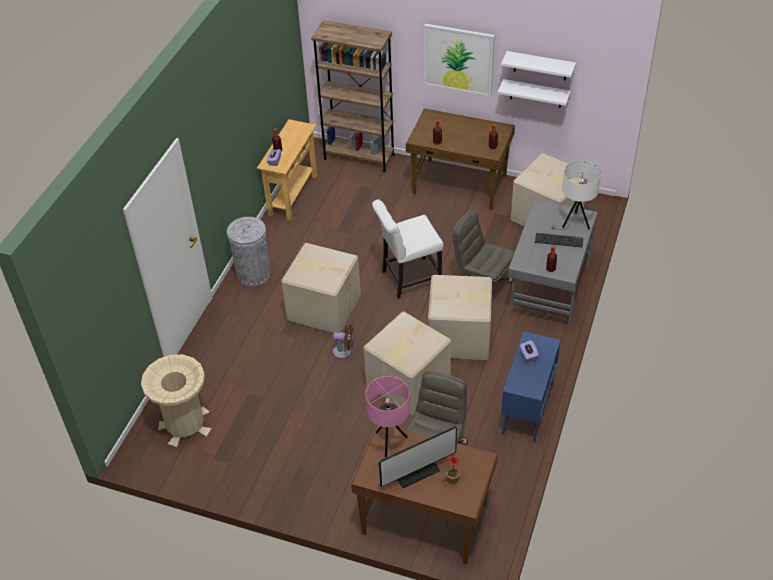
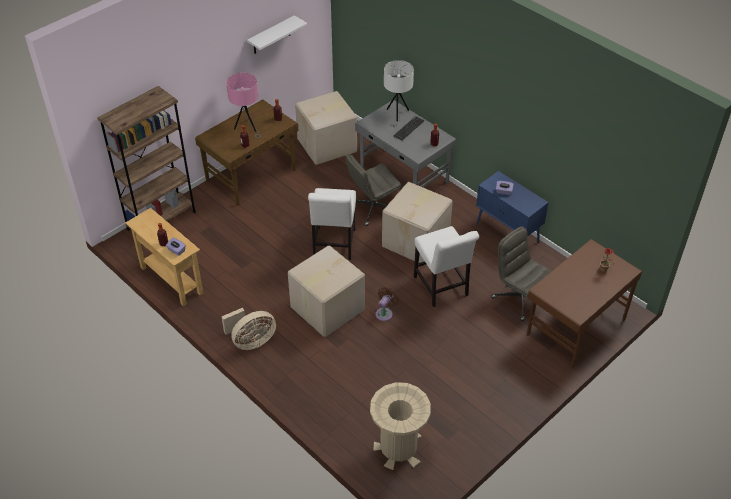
camera: 65 degrees left, 0 degrees up
grey trash can [227,217,270,287] -> beige fan [222,308,276,350]
cardboard box [364,311,451,415] -> white chair [414,226,479,307]
pink table lamp [365,376,410,467] -> pink table lamp moved to [226,73,261,138]
monitor [379,426,457,488] -> none
picture [424,24,495,96] -> none
white shelf [498,79,571,108] -> none

